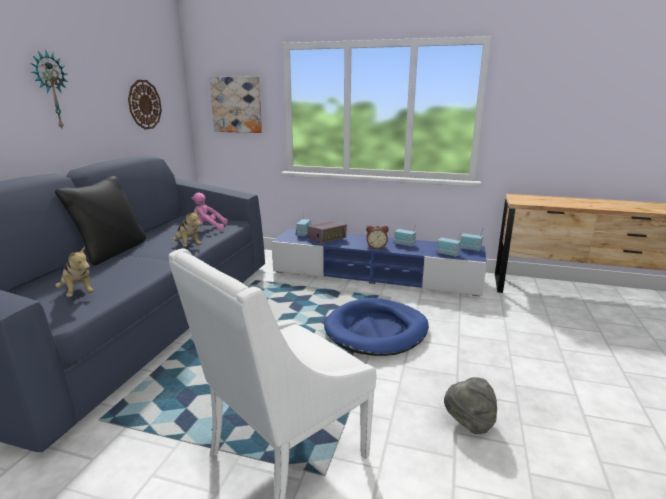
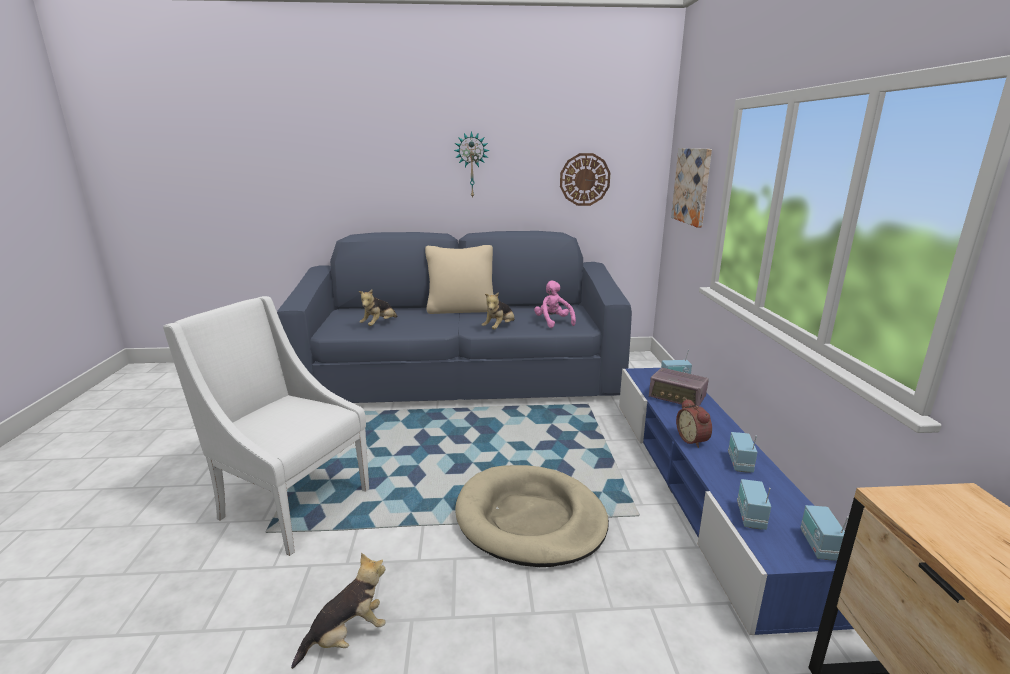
camera: 70 degrees right, 0 degrees up
black pillow [55,176,146,265] -> beige pillow [425,245,494,314]
blue dog bed [324,298,429,356] -> beige dog bed [455,465,609,567]
grey hat [444,377,497,434] -> plush toy [291,553,386,669]

